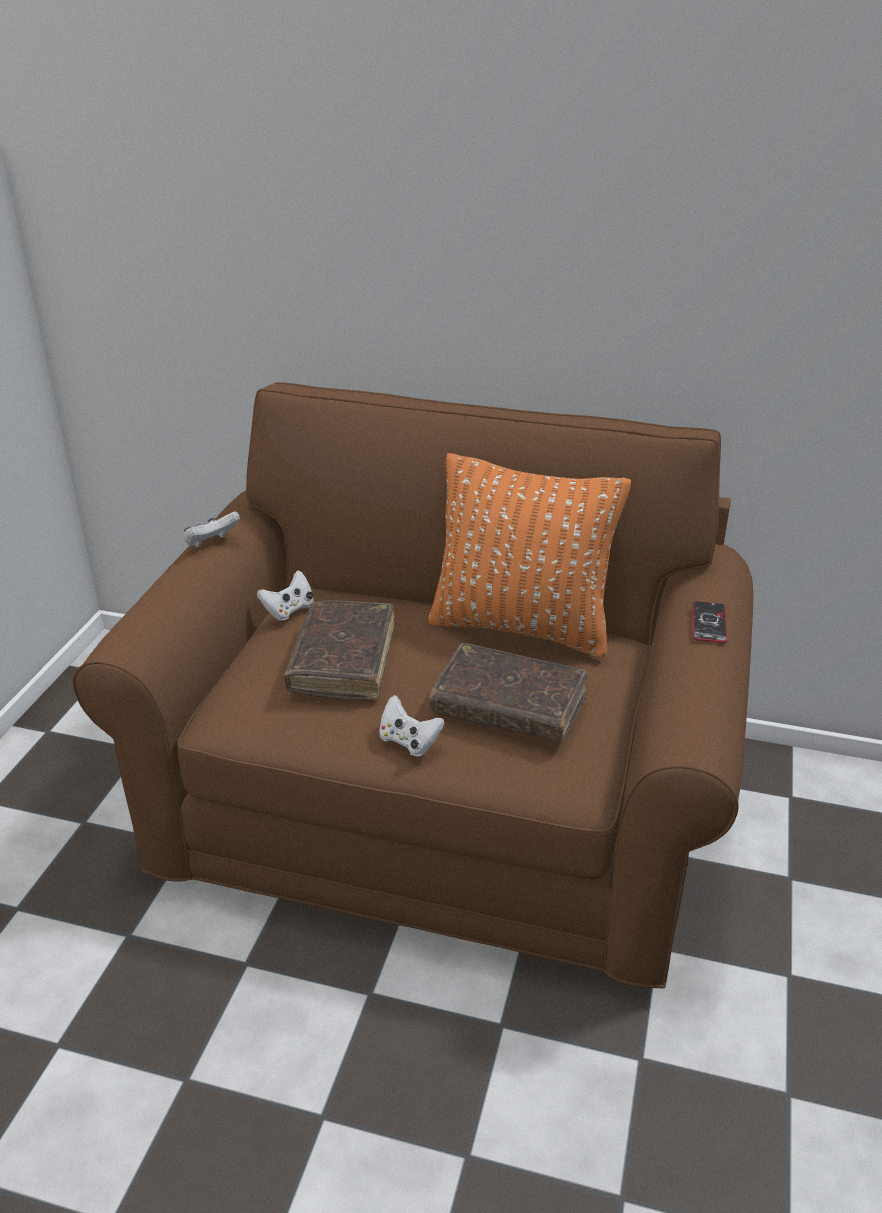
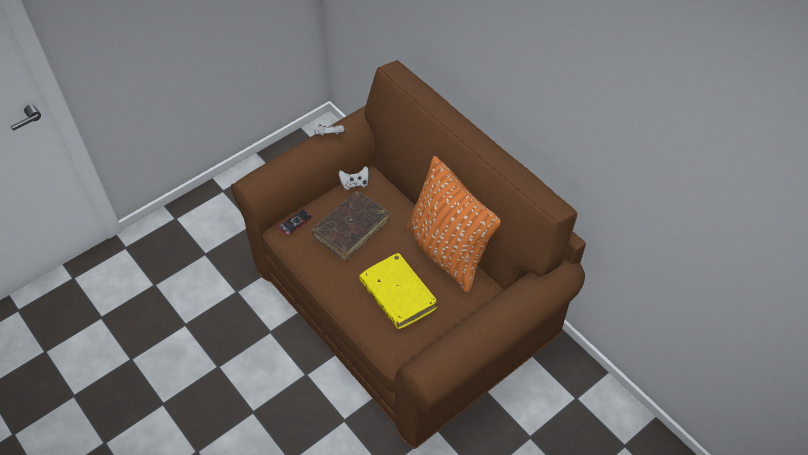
camera: 35 degrees right, 20 degrees up
white game controller [379,695,445,757] -> none
brown book [429,643,588,742] -> yellow book [359,253,437,329]
phone [692,601,728,643] -> phone moved to [278,209,312,235]

